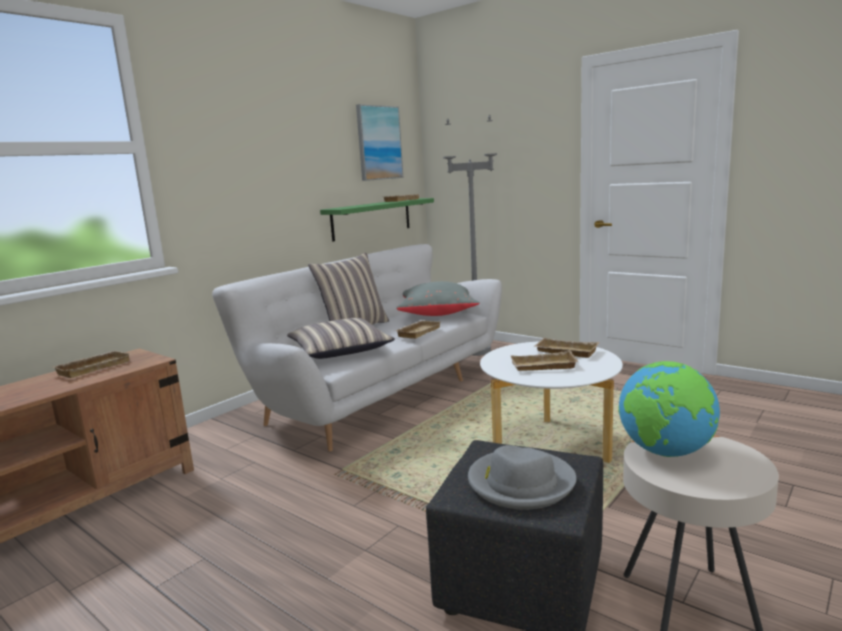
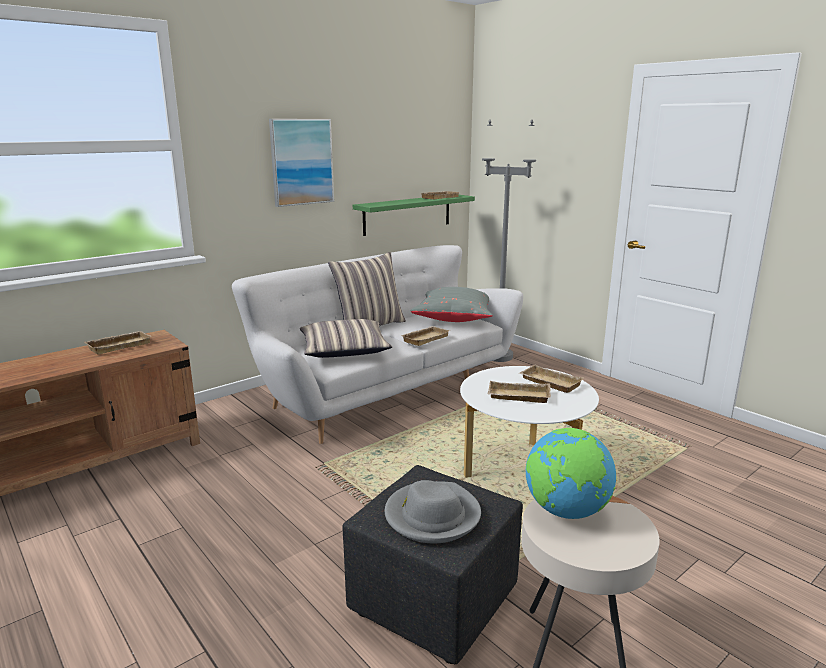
camera: 10 degrees right, 5 degrees up
picture [356,104,403,181] -> picture moved to [269,119,334,207]

